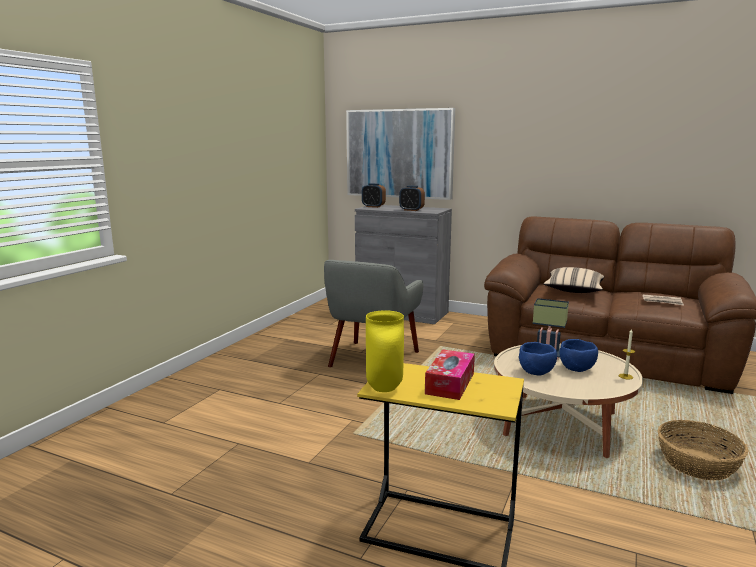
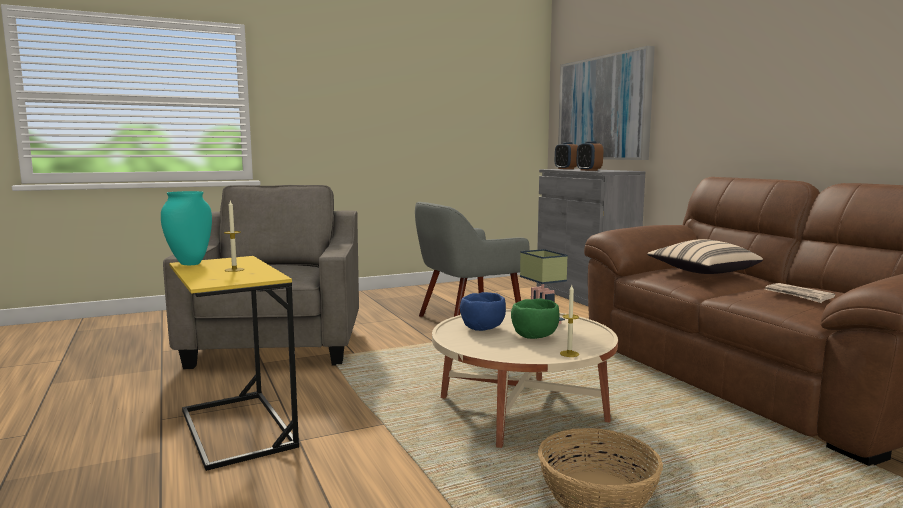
camera: 40 degrees right, 5 degrees down
yellow vase [366,310,404,392] -> turquoise vase [161,191,212,265]
tissue box [425,349,475,400] -> candle [224,200,244,272]
blue bowl [560,339,598,372] -> green bowl [511,299,559,339]
none -> grey armchair [163,185,359,369]

